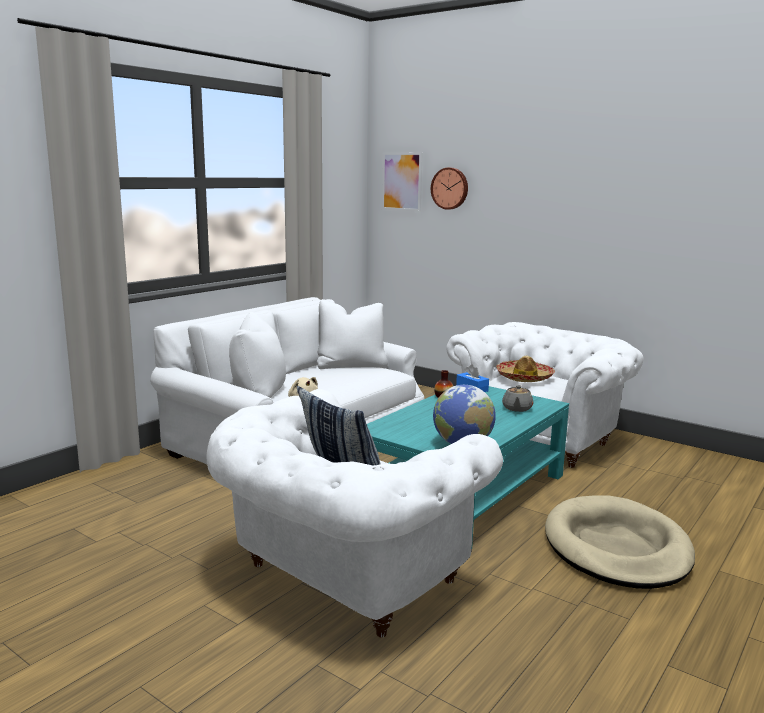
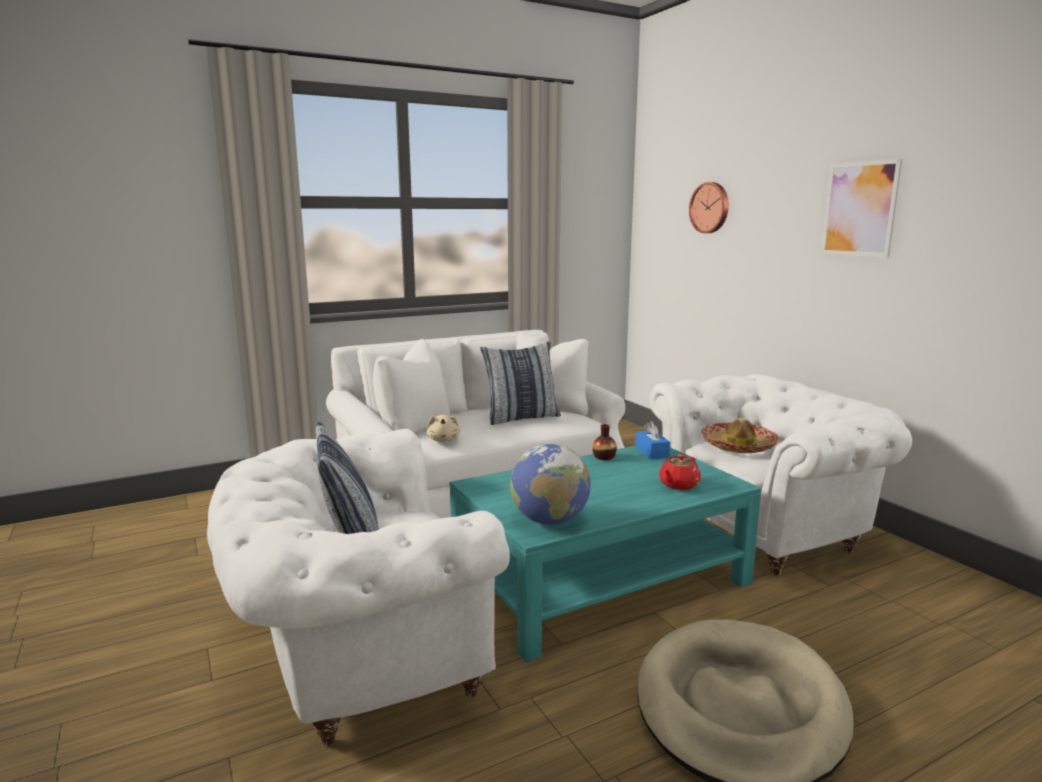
camera: 25 degrees right, 0 degrees up
picture [382,152,423,212] -> picture moved to [821,159,902,258]
grey teapot [502,385,534,412] -> red teapot [659,454,701,490]
none -> pillow [480,341,561,425]

